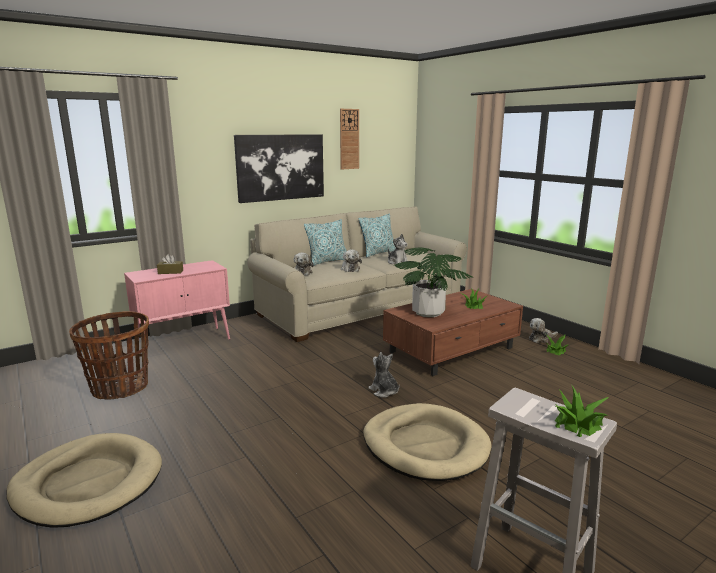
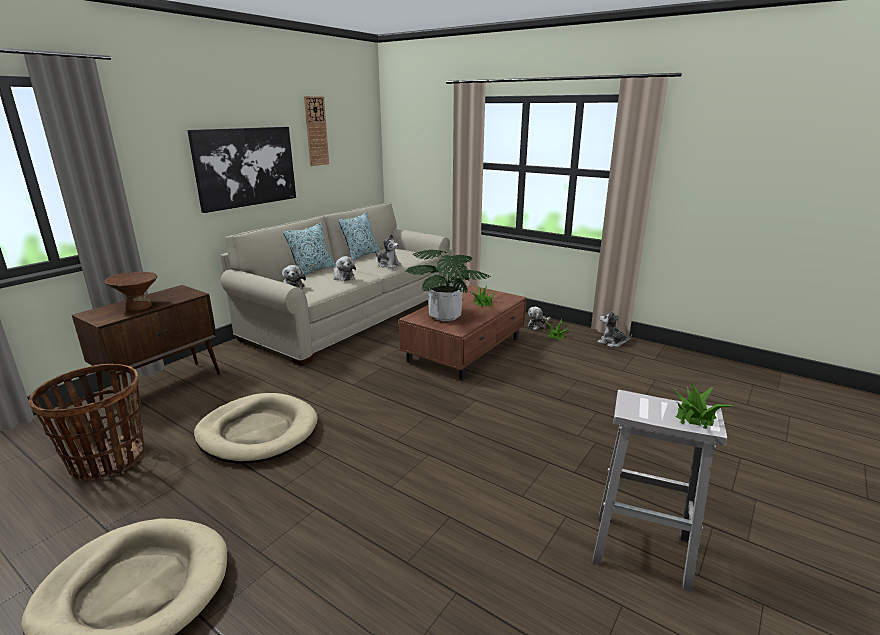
camera: 20 degrees left, 5 degrees up
pink cabinet [124,260,230,340] -> brown cabinet [72,285,220,401]
brown tissue box [157,254,183,274] -> brown bowl [104,272,158,311]
beige dog bed [363,403,491,481] -> beige dog bed moved to [194,393,318,464]
plush toy [368,352,399,398] -> plush toy moved to [598,311,632,347]

